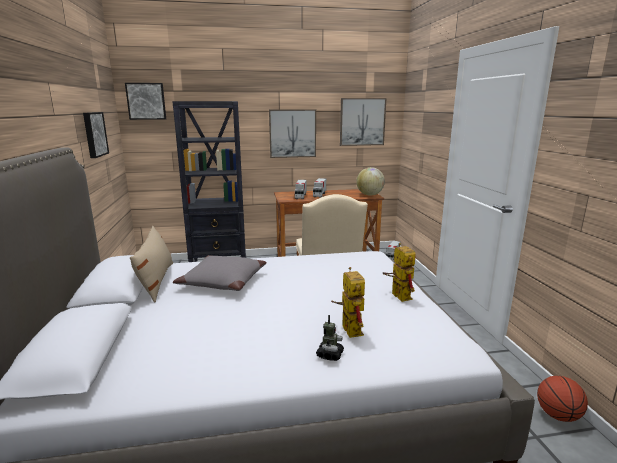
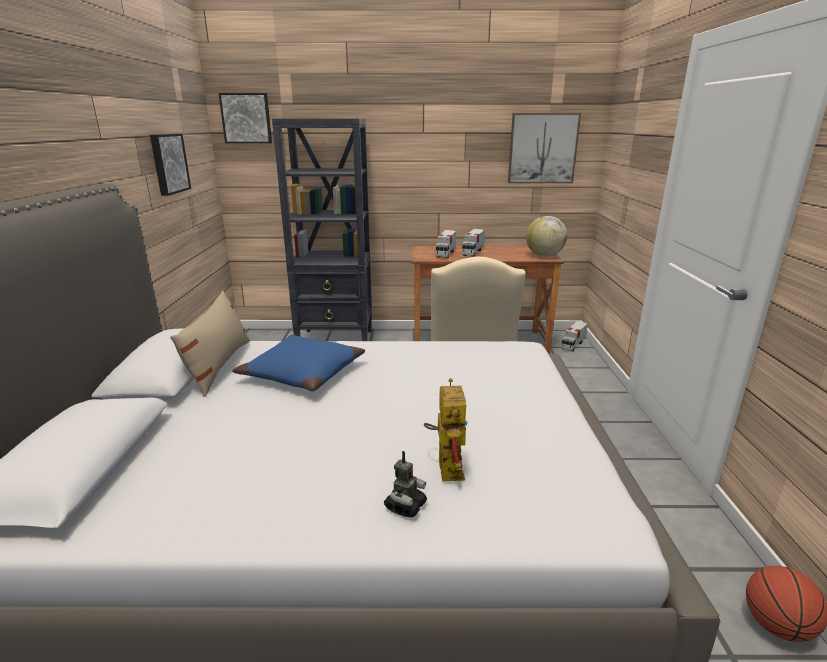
camera: 10 degrees right, 5 degrees up
grey pillow [173,255,267,291] -> blue pillow [232,335,365,391]
picture [269,109,316,158] -> none
toy robot [382,243,416,302] -> none

